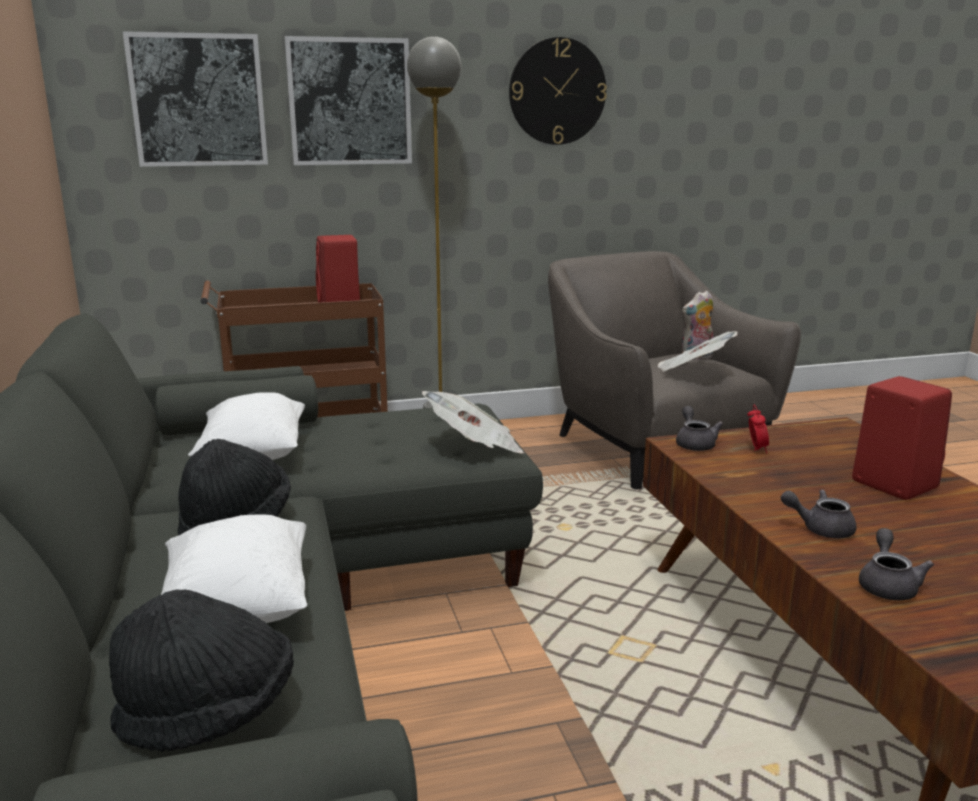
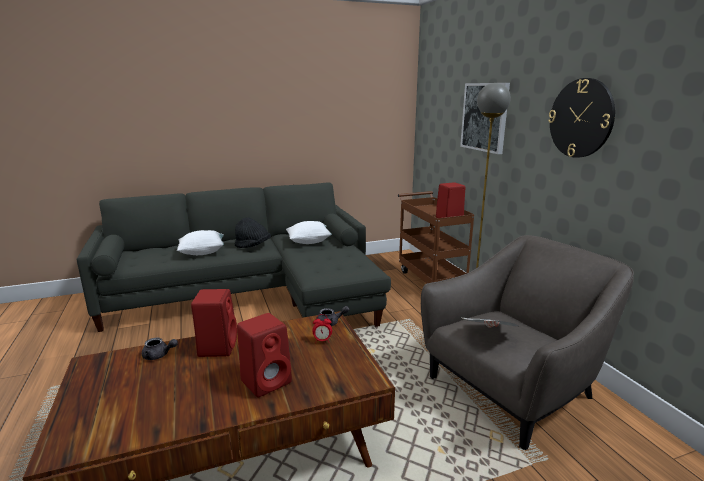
camera: 85 degrees right, 0 degrees up
black hat [109,589,294,752] -> none
picture [123,31,268,167] -> none
newspaper [422,391,524,453] -> none
plush toy [682,291,714,360] -> none
grey teapot [781,490,857,538] -> red speaker [191,289,237,357]

